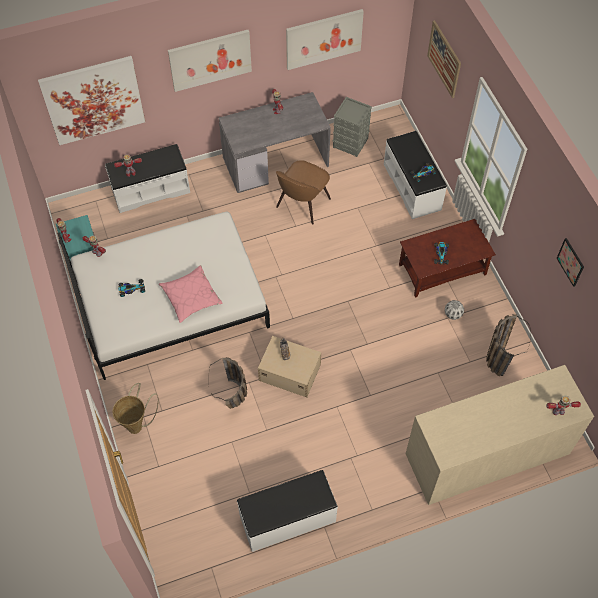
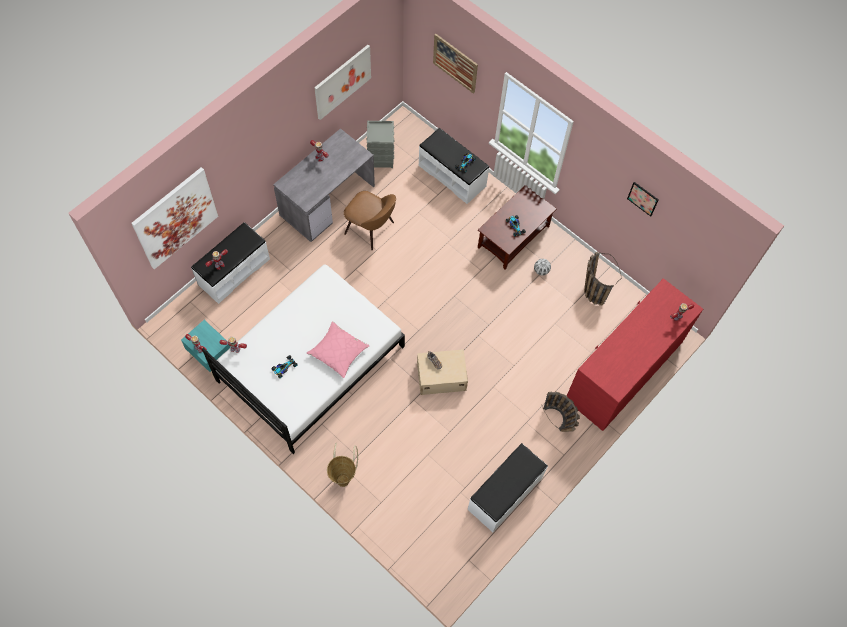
camera: 30 degrees left, 5 degrees up
picture [168,30,252,92] -> none
basket [209,357,247,409] -> basket moved to [542,391,580,432]
brown chair [276,160,331,225] -> brown chair turned 60 degrees counterclockwise [344,191,396,250]
beige dresser [406,365,594,505] -> red dresser [567,278,703,431]

